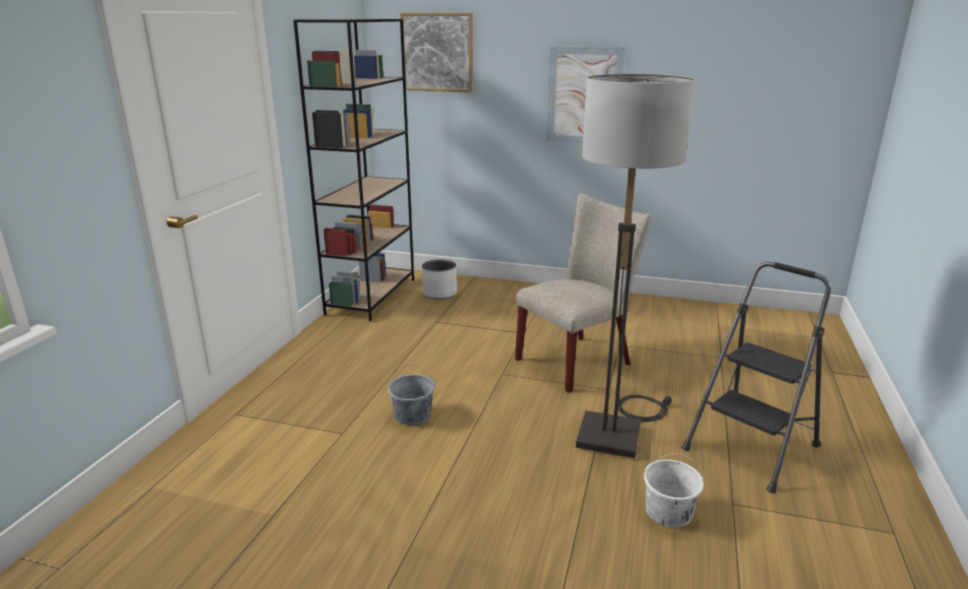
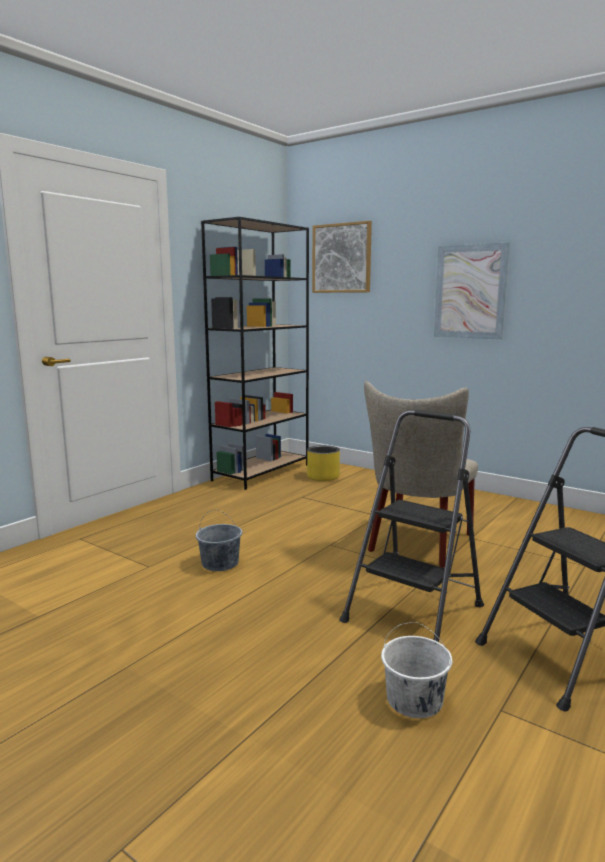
camera: 20 degrees right, 10 degrees down
grey planter [422,259,457,299] -> yellow planter [307,445,340,481]
beige chair [515,193,651,393] -> beige chair turned 135 degrees clockwise [364,381,478,568]
floor lamp [576,74,695,458] -> black step ladder [339,410,484,642]

